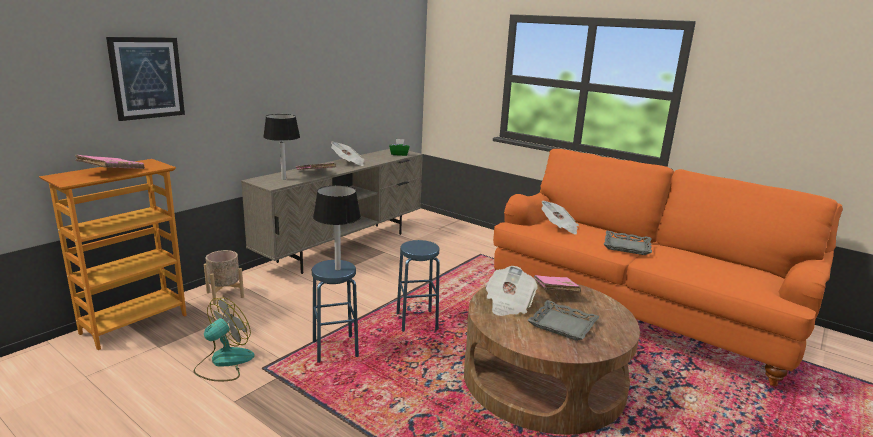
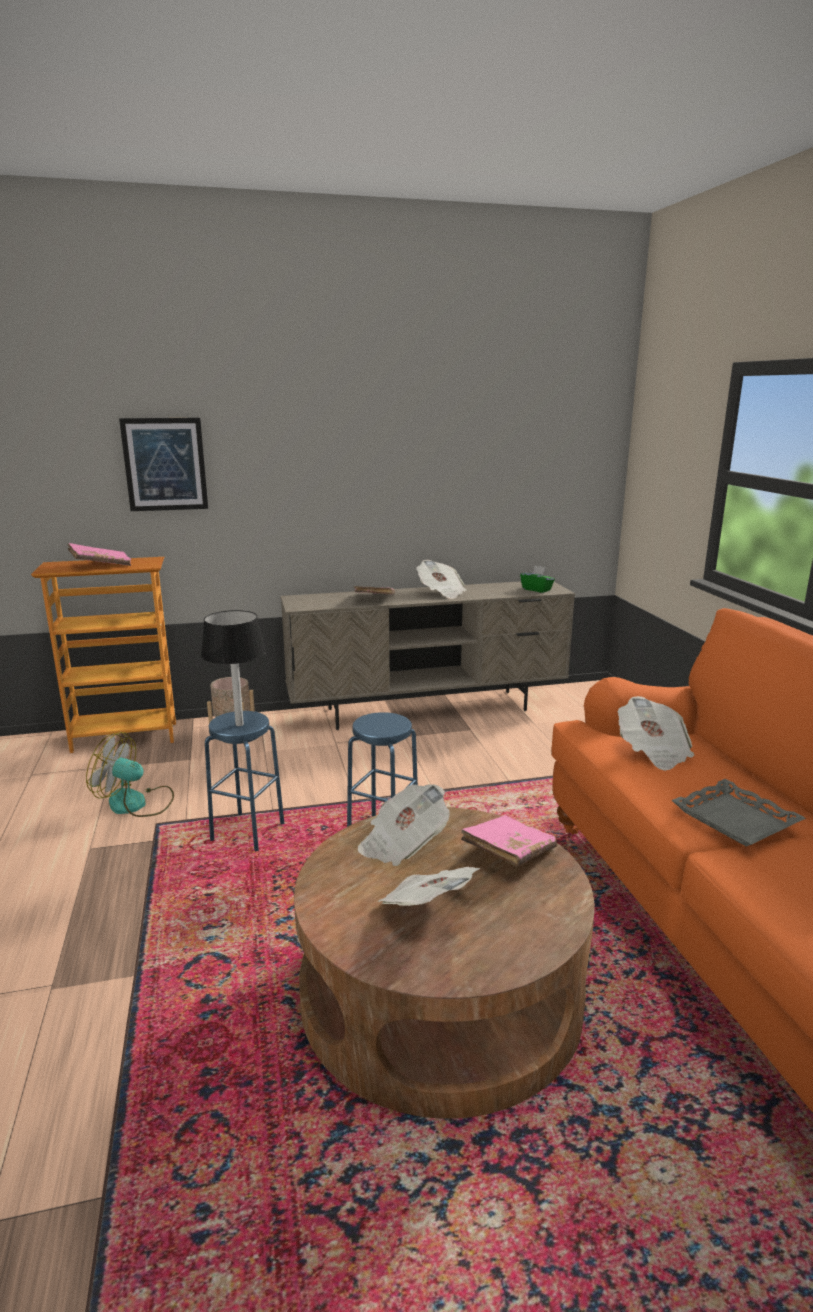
camera: 40 degrees right, 0 degrees up
fan [194,297,255,381] -> fan turned 150 degrees counterclockwise [86,732,174,817]
black table lamp [263,114,300,180] -> none
grey tray [527,300,600,341] -> newspaper [377,867,480,906]

